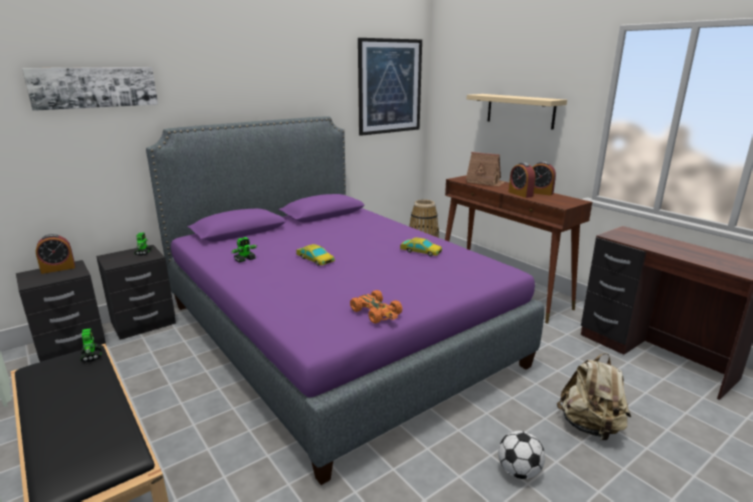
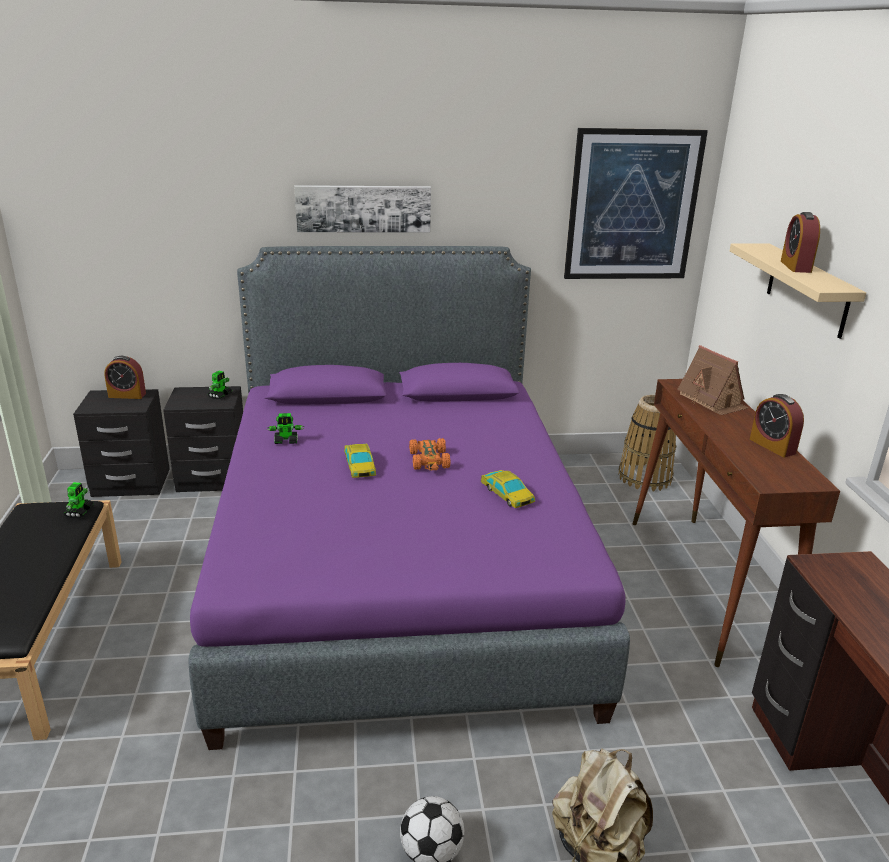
camera: 30 degrees right, 5 degrees up
picture [22,67,158,111] -> picture moved to [294,185,431,232]
orange toy car [350,290,402,324] -> orange toy car moved to [409,438,451,470]
alarm clock [508,163,536,198] -> alarm clock moved to [781,212,820,273]

